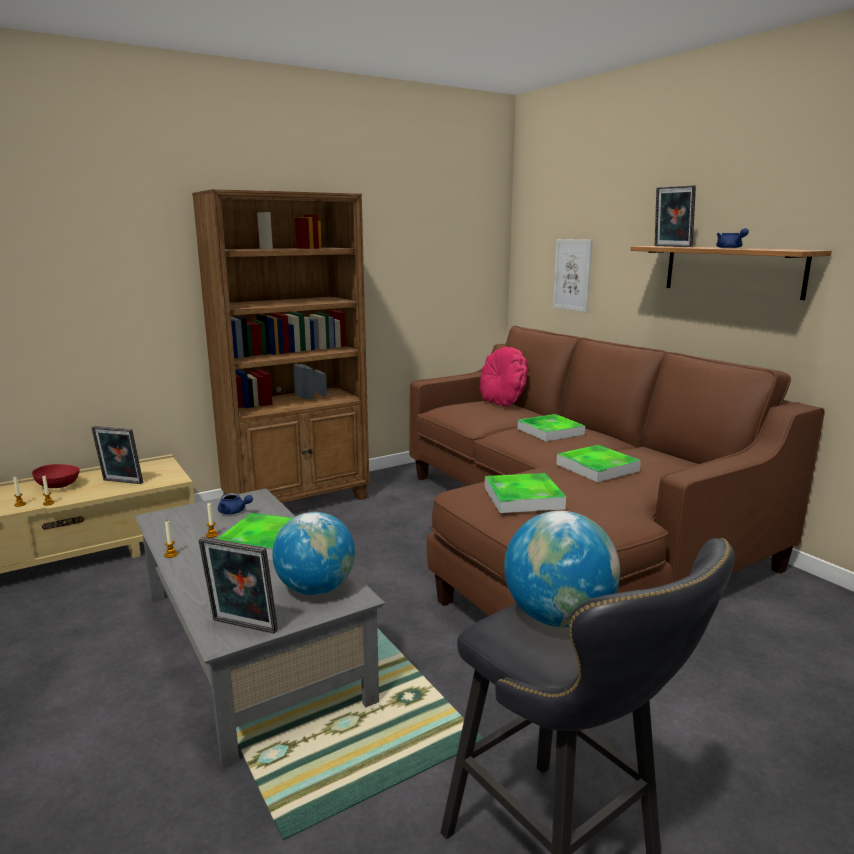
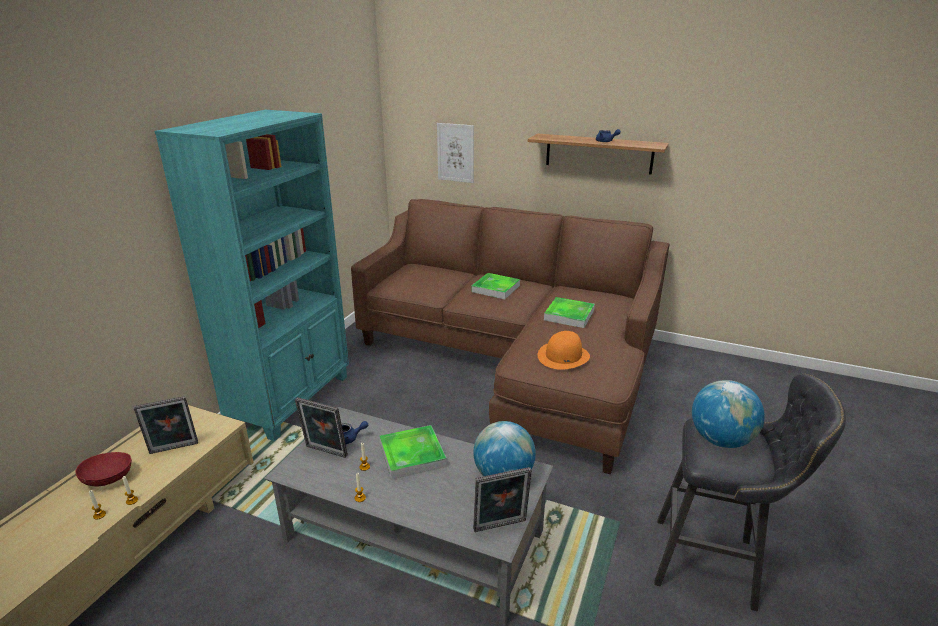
camera: 35 degrees left, 10 degrees up
brown bookcase [192,189,369,503] -> turquoise bookcase [155,110,349,441]
pink pillow [479,347,528,407] -> none
tray [485,473,566,513] -> orange hat [538,331,590,370]
picture frame [655,185,696,247] -> picture frame moved to [295,397,348,458]

